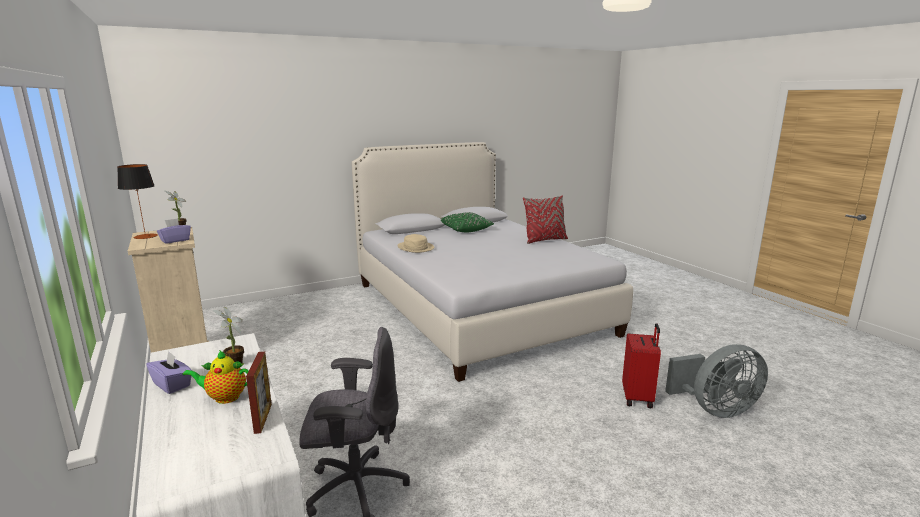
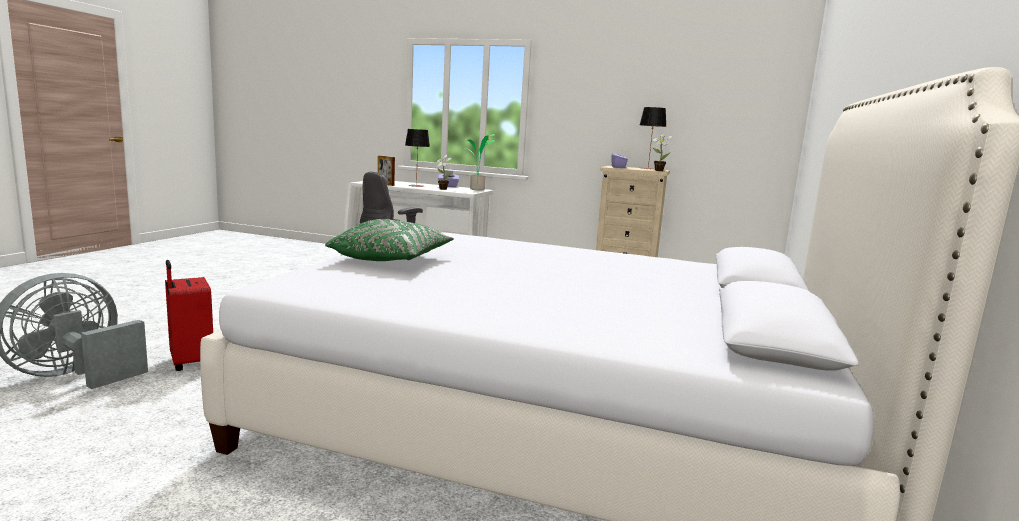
camera: 135 degrees right, 5 degrees down
teapot [182,350,249,404] -> table lamp [405,129,430,187]
beige hat [397,234,434,253] -> none
green pillow [441,212,494,233] -> green pillow moved to [325,219,454,261]
red pillow [523,195,568,244] -> none
none -> potted plant [465,134,495,190]

